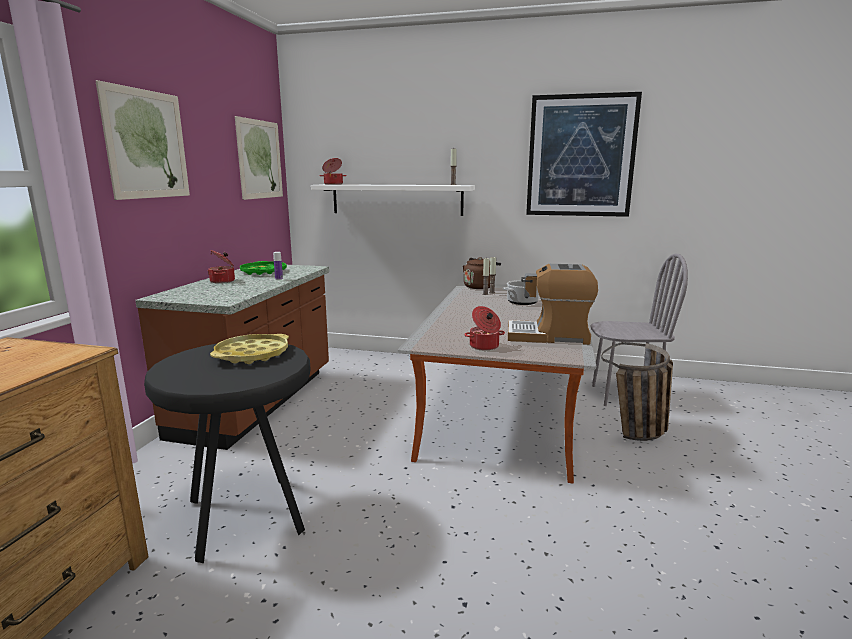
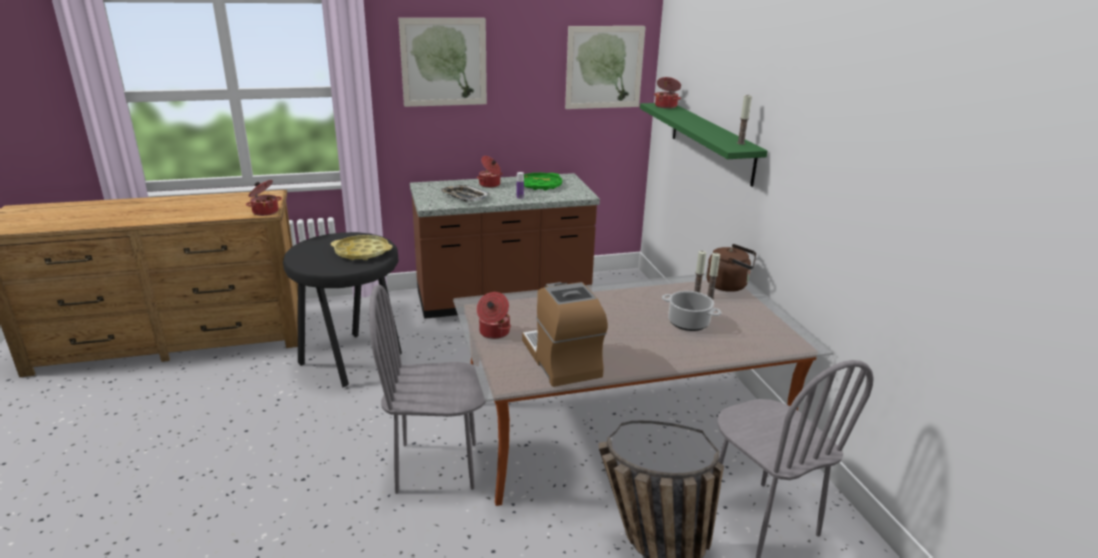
camera: 60 degrees right, 10 degrees up
white shelf [311,184,475,216] -> green shelf [640,103,768,187]
picture [526,92,642,217] -> none
none -> cooking pot [246,180,282,216]
none -> grey chair [369,284,486,494]
none -> tray [440,185,490,202]

